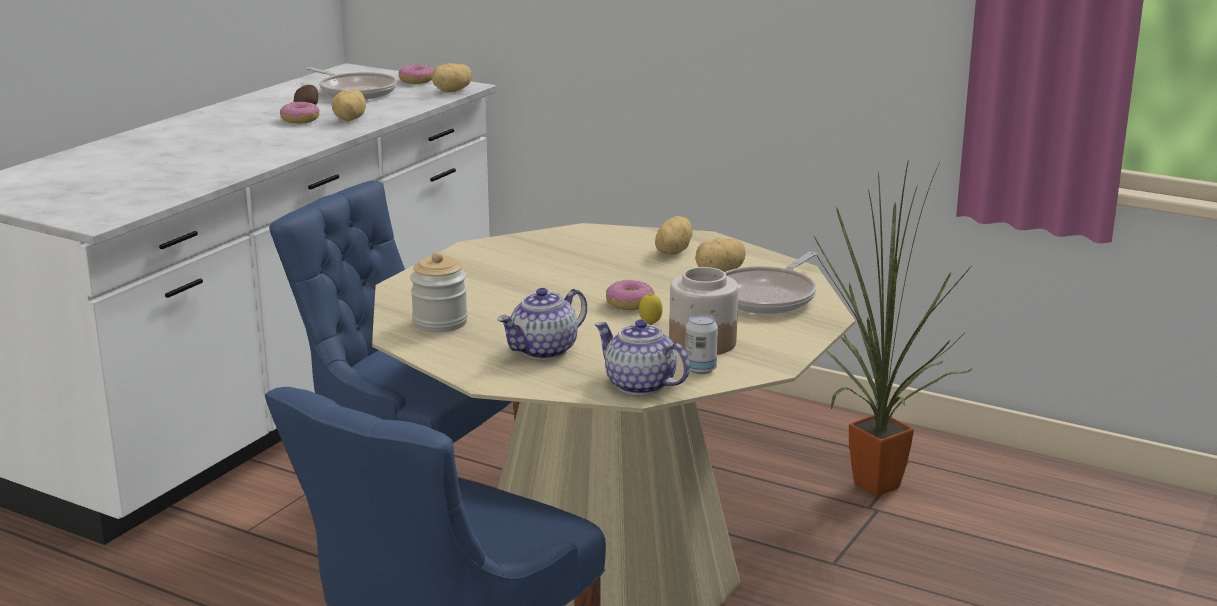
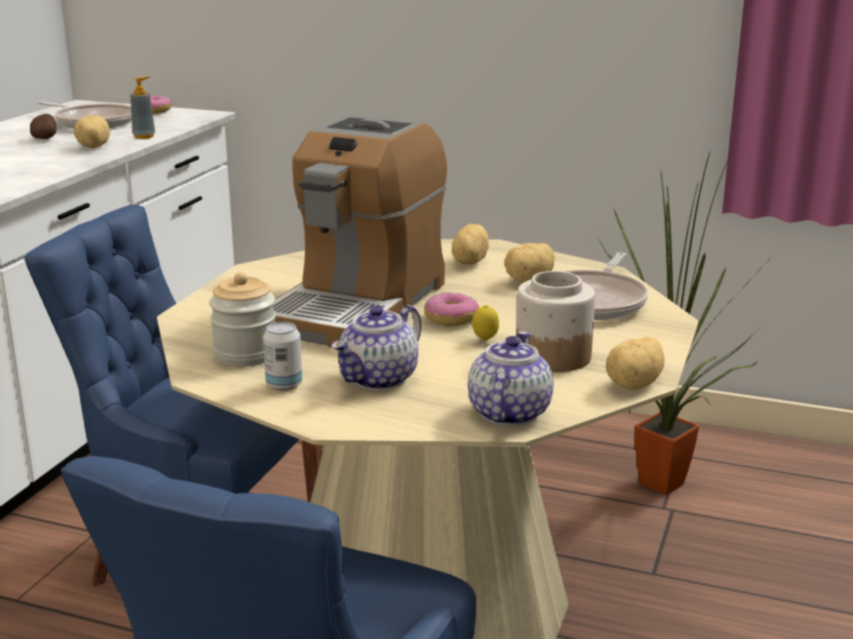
camera: 10 degrees left, 0 degrees up
donut [280,102,319,123] -> none
potato [432,63,472,92] -> potato moved to [606,337,665,390]
teapot [595,319,690,395] -> teapot turned 75 degrees clockwise [468,332,553,426]
can [685,314,718,374] -> can moved to [263,322,302,391]
none -> soap dispenser [130,76,155,139]
none -> coffee machine [273,115,447,348]

